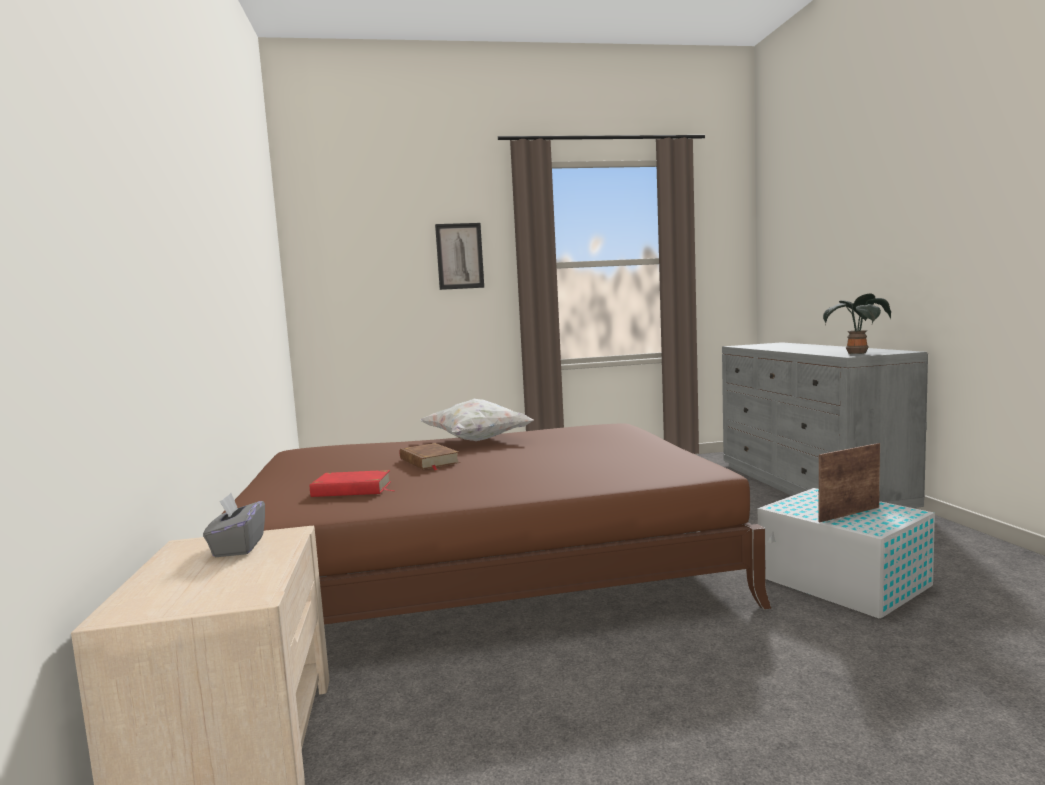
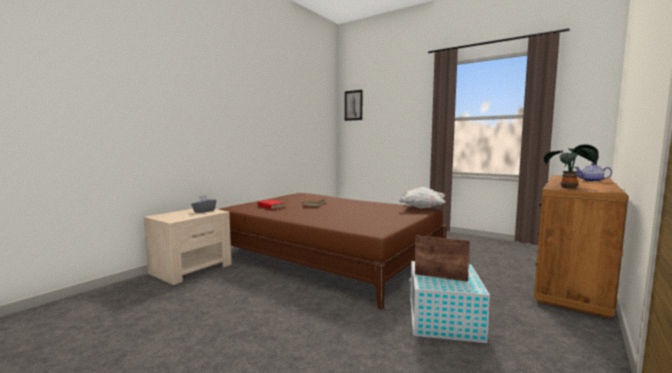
camera: 45 degrees right, 0 degrees up
white pillow [421,399,534,441] -> white pillow moved to [398,187,446,208]
picture [435,223,484,290] -> picture moved to [345,90,363,121]
grey dresser [722,342,928,508] -> brown dresser [534,175,628,319]
none -> teapot [575,163,612,182]

